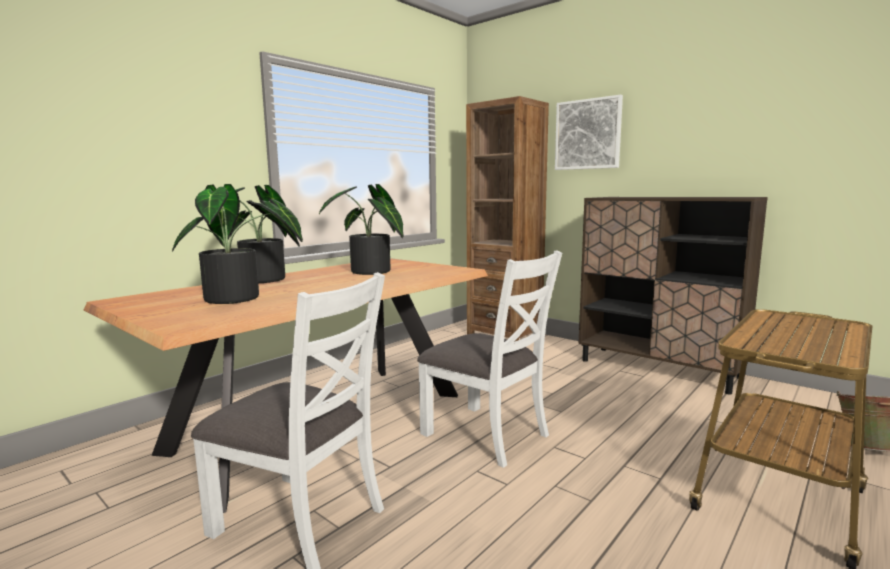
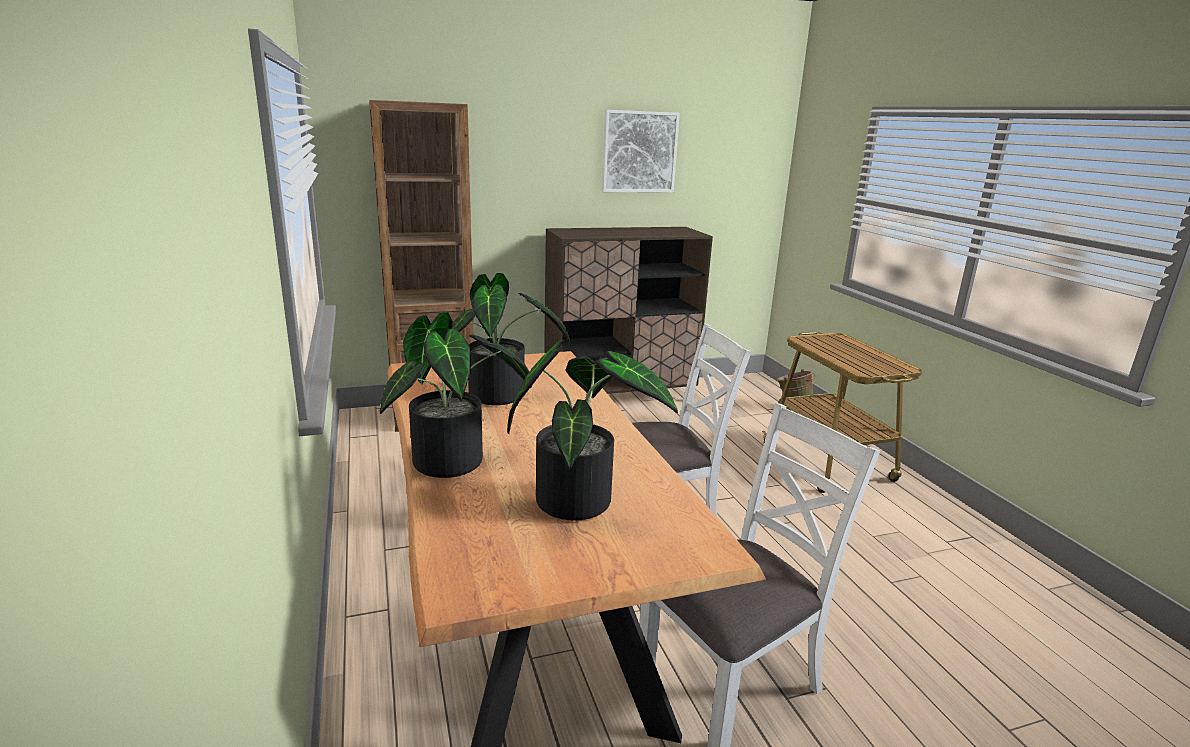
camera: 60 degrees left, 10 degrees up
picture [555,95,623,170] -> picture moved to [602,110,680,193]

